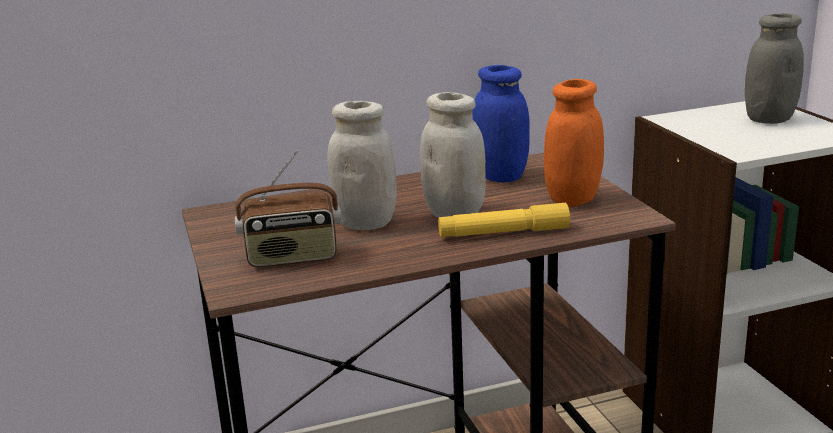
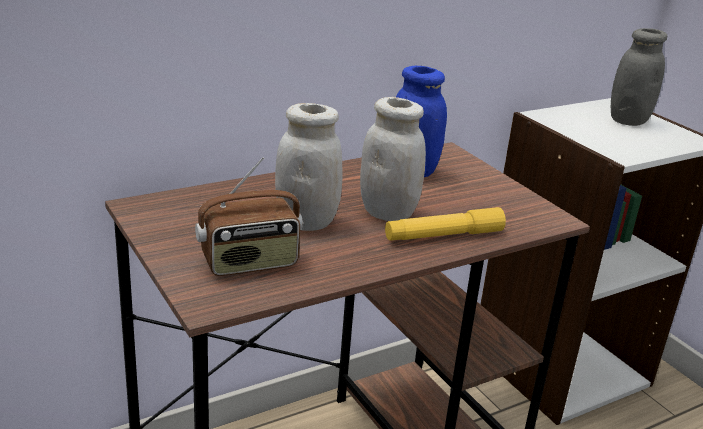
camera: 15 degrees left, 5 degrees up
orange jar [544,79,604,207] -> none

